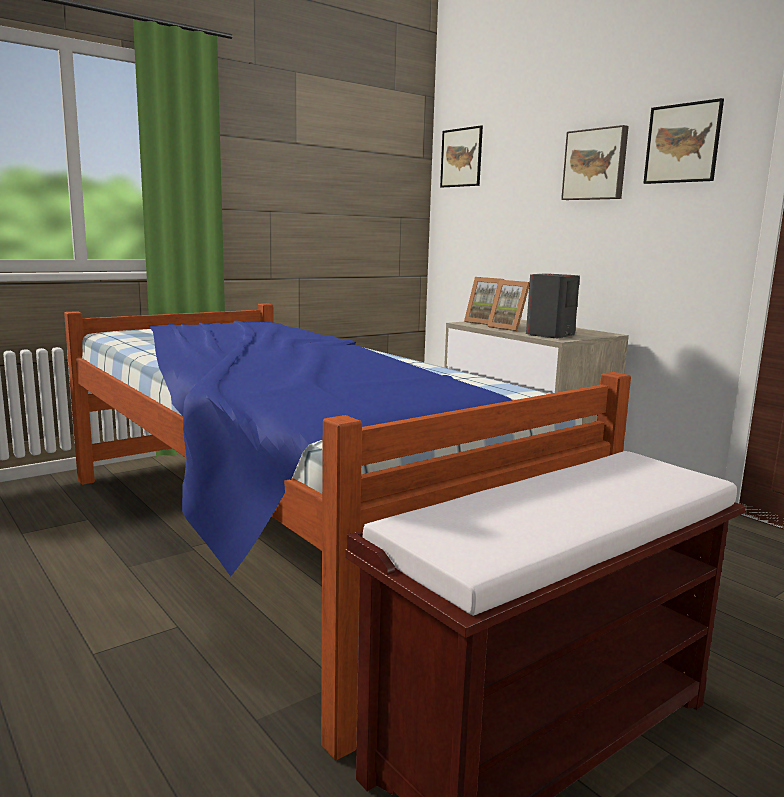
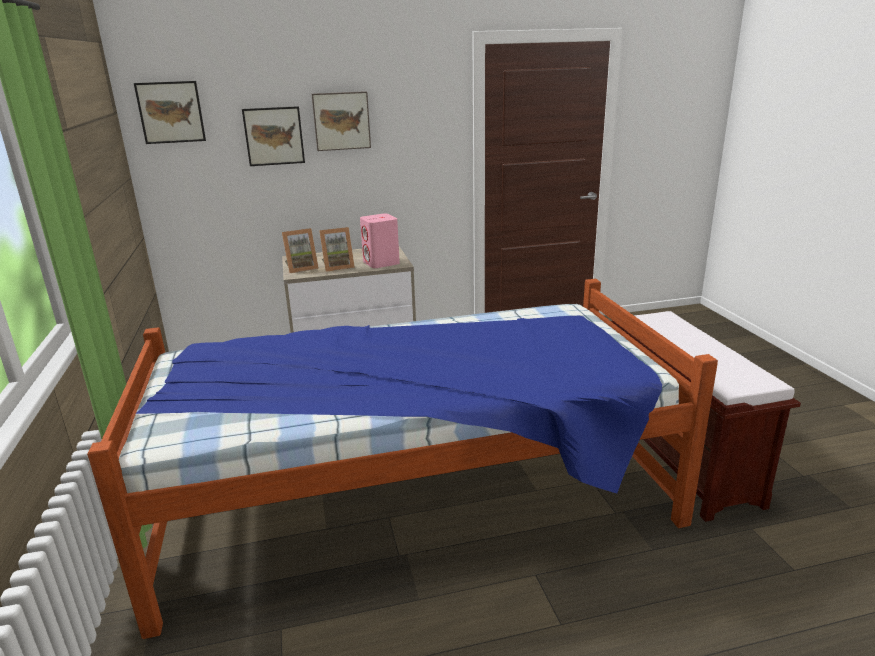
camera: 65 degrees left, 10 degrees up
grey speaker [526,273,580,338] -> pink speaker [360,214,400,268]
picture [643,98,724,184] -> picture moved to [242,106,305,166]

